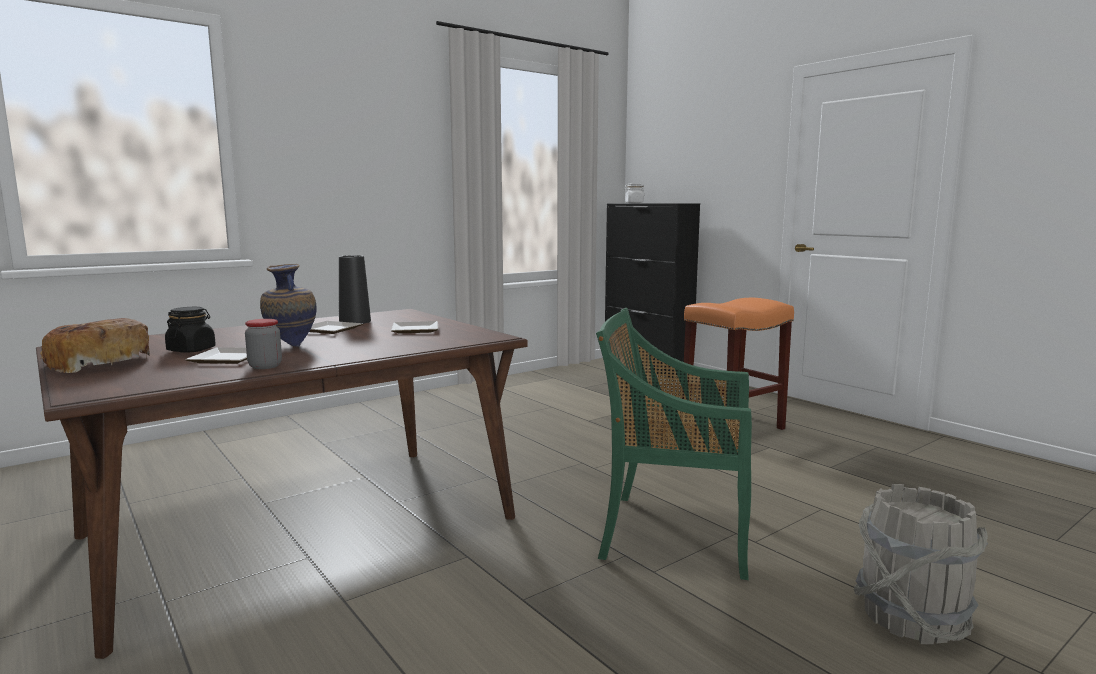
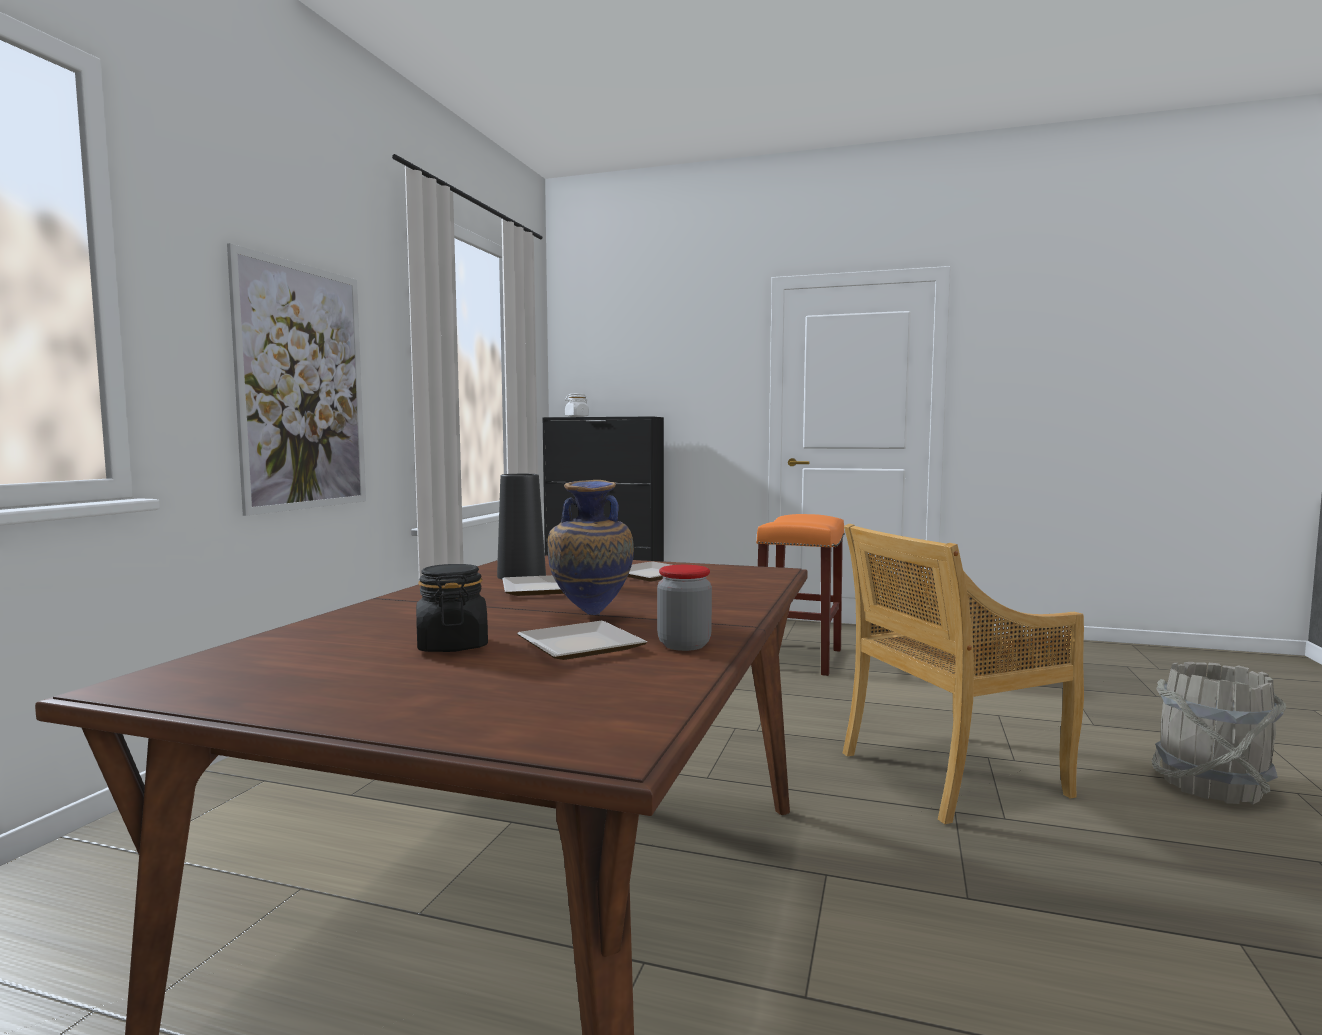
camera: 35 degrees left, 5 degrees down
bread [40,318,150,373] -> none
green chair [596,308,752,580] -> beige chair [843,524,1084,824]
none -> picture [227,243,366,516]

